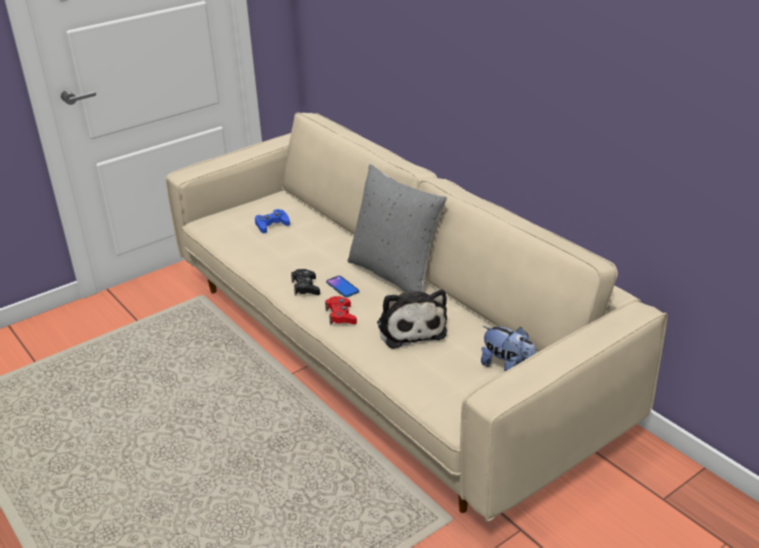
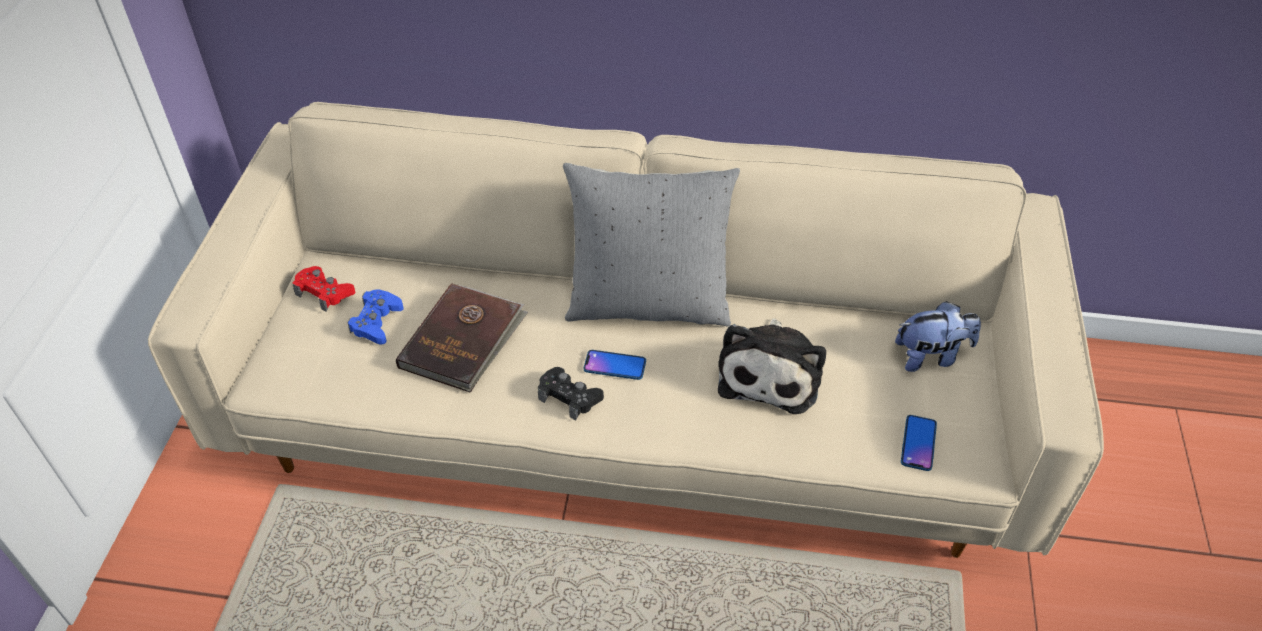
camera: 45 degrees left, 15 degrees up
red game controller [325,296,357,325] -> red game controller moved to [292,266,356,312]
plush toy [377,290,447,349] -> plush toy turned 75 degrees clockwise [718,318,826,414]
none -> brown book [396,283,528,393]
none -> phone [901,415,937,471]

